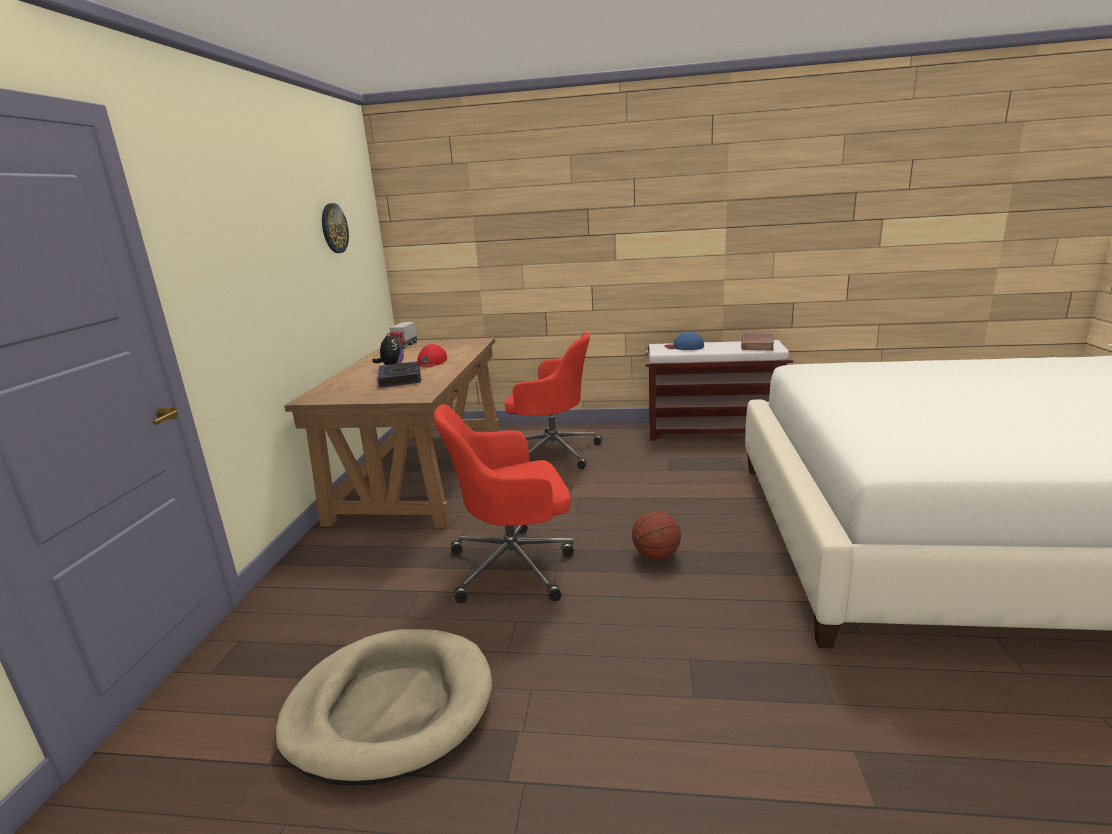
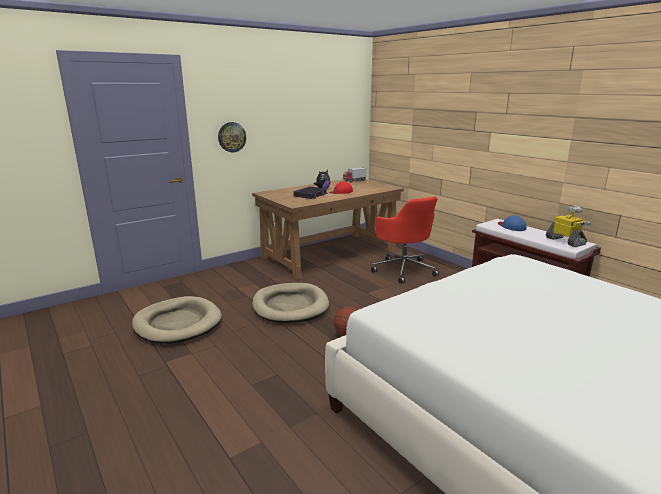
camera: 45 degrees right, 0 degrees up
wall clock [322,203,349,253] -> wall clock moved to [218,122,246,152]
red office chair [433,404,574,603] -> beige dog bed [252,283,329,323]
brown book [741,334,774,350] -> toy robot [546,205,591,247]

